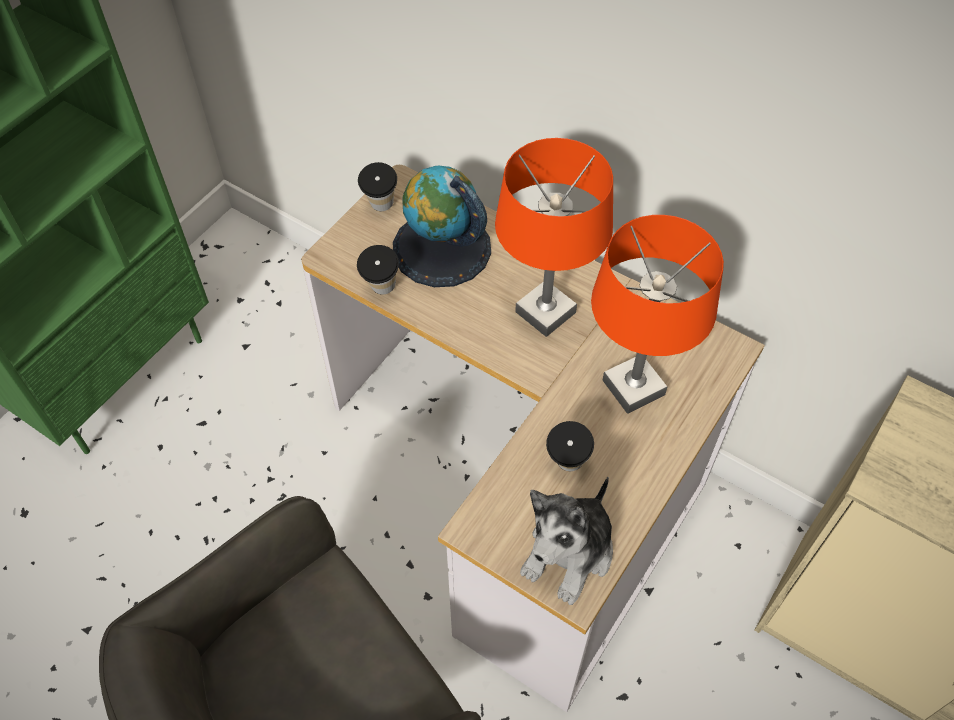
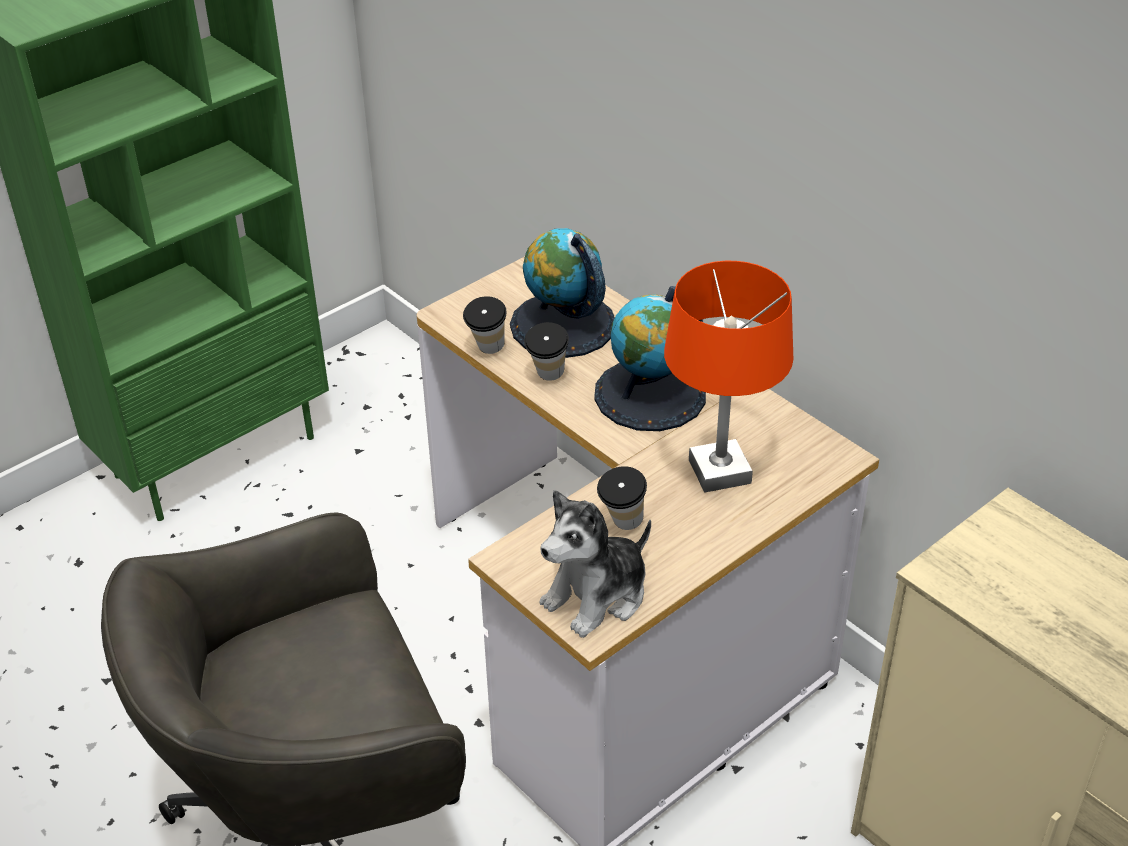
camera: 15 degrees right, 15 degrees down
cup [358,162,397,211] -> cup moved to [524,322,569,381]
orange table lamp [495,138,613,337] -> globe [594,286,706,431]

